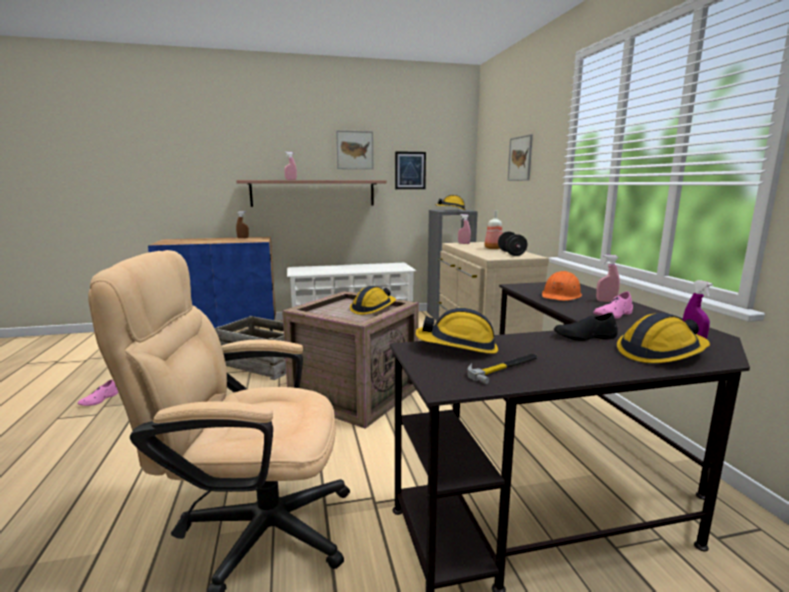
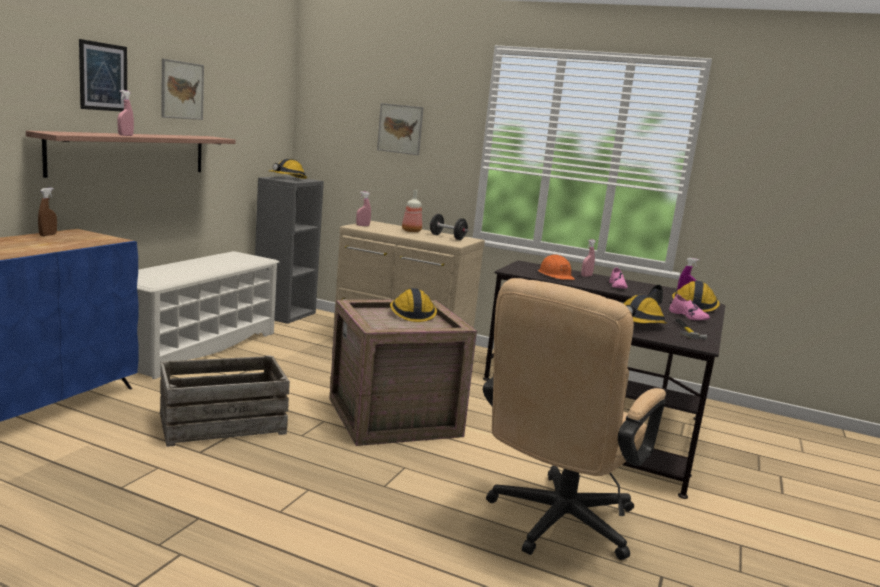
camera: 55 degrees left, 0 degrees up
pink shoe [77,379,118,406] -> pink shoe moved to [669,294,710,320]
picture [395,151,426,189] -> picture moved to [79,39,127,112]

